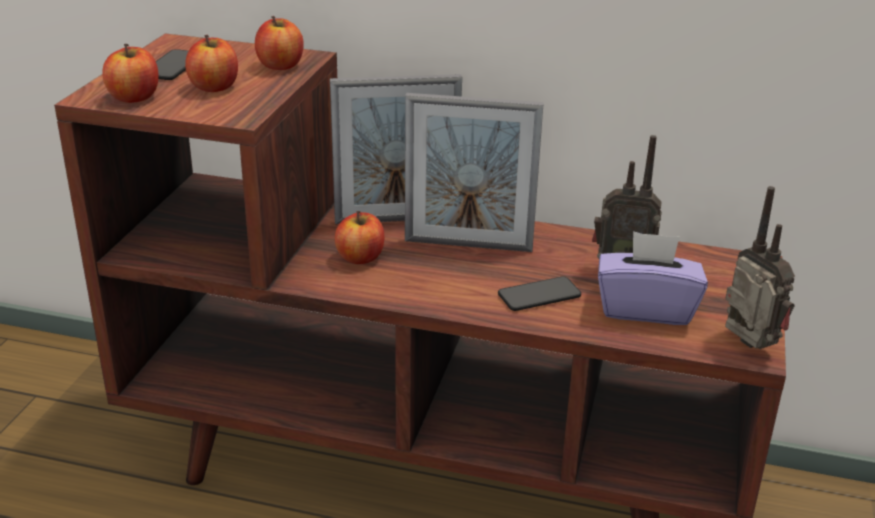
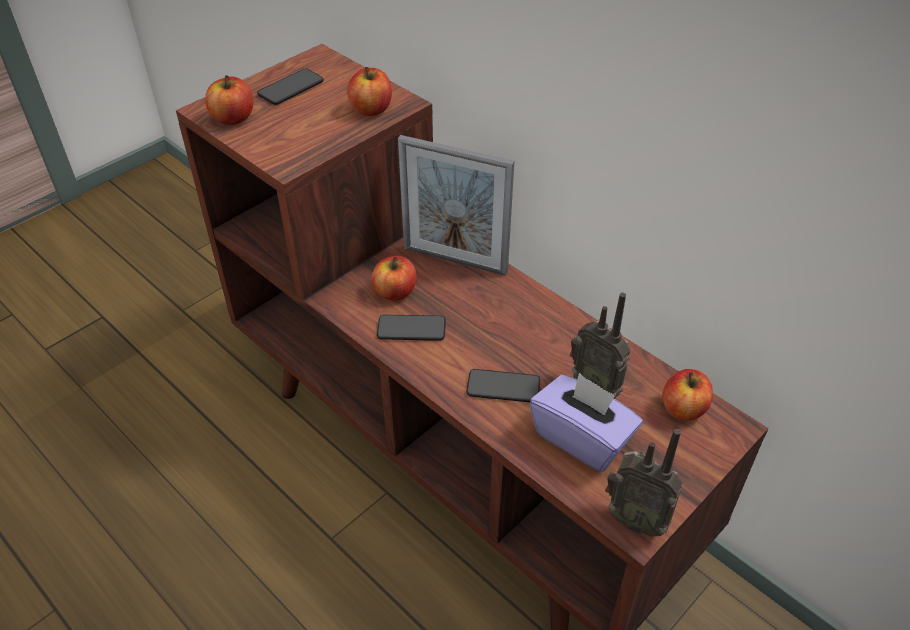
camera: 30 degrees right, 15 degrees up
apple [185,35,238,92] -> apple moved to [662,369,713,420]
picture frame [405,93,544,252] -> none
radio [725,186,795,349] -> radio turned 120 degrees clockwise [605,429,683,537]
none -> phone [377,315,446,341]

